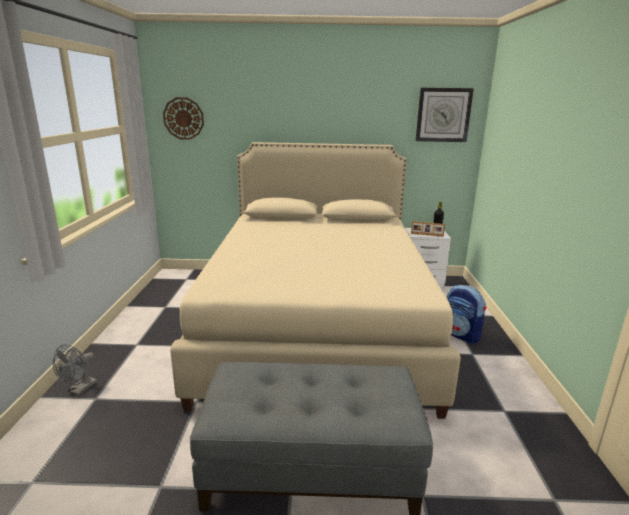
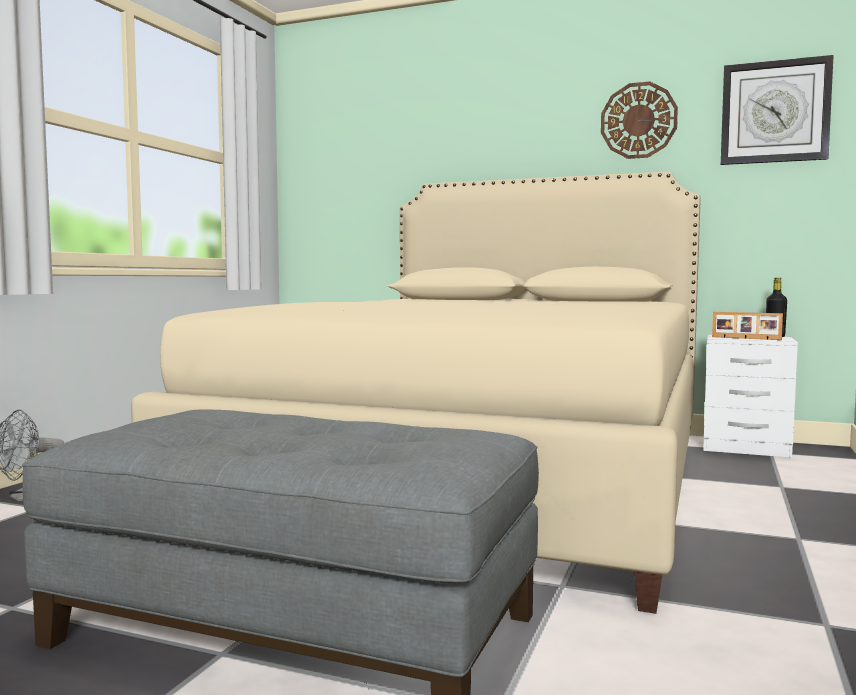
camera: 20 degrees right, 15 degrees down
wall clock [163,97,204,140] -> wall clock moved to [601,81,678,159]
backpack [447,285,487,344] -> none

